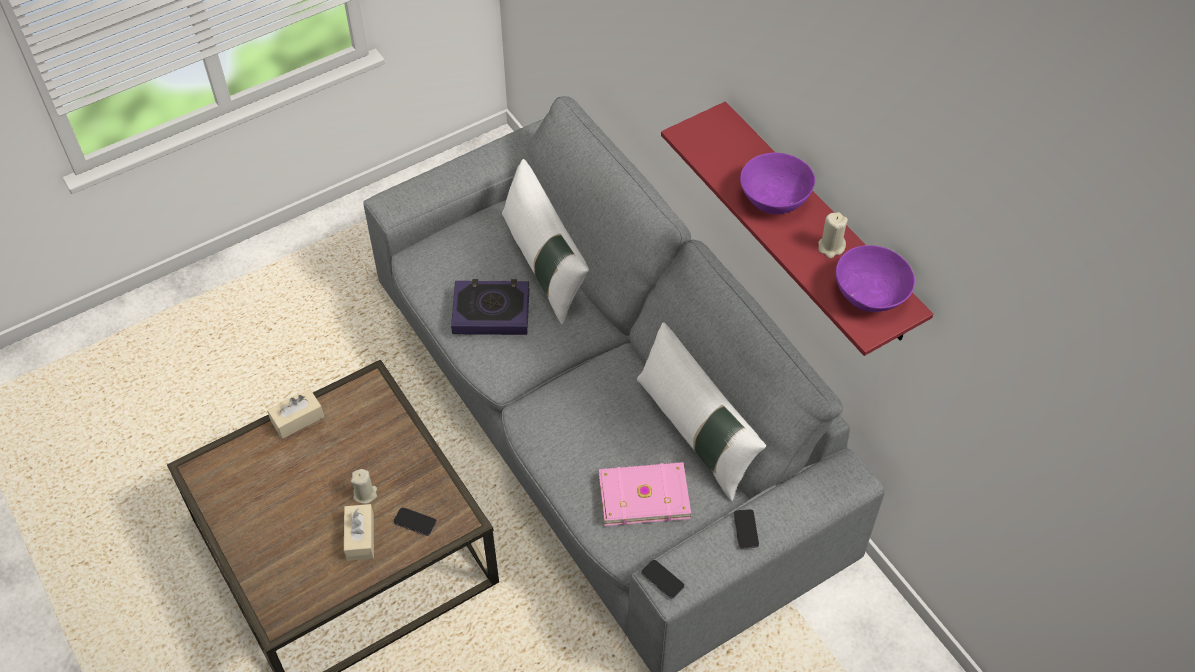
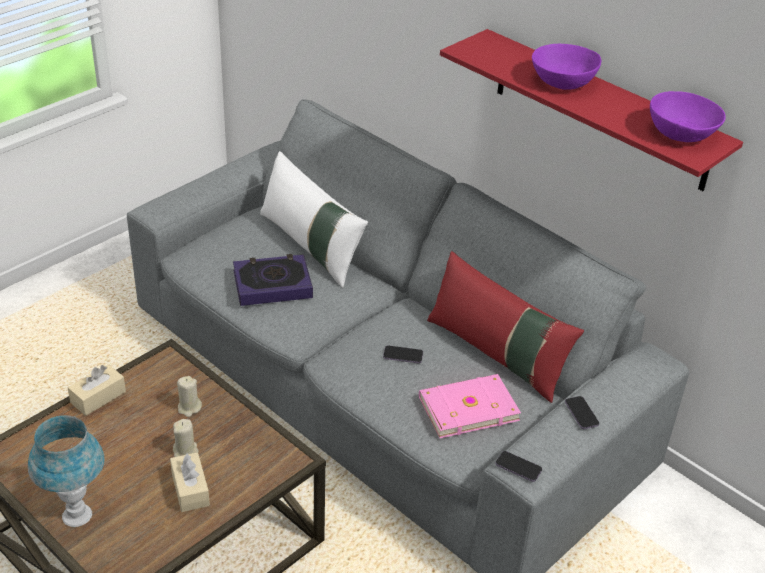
camera: 15 degrees left, 15 degrees down
phone [393,507,437,536] -> phone moved to [383,346,423,363]
white pillow [637,322,766,501] -> red pillow [427,251,584,403]
beige candle [818,212,848,258] -> beige candle moved to [177,376,202,417]
none -> blue table lamp [28,415,105,527]

